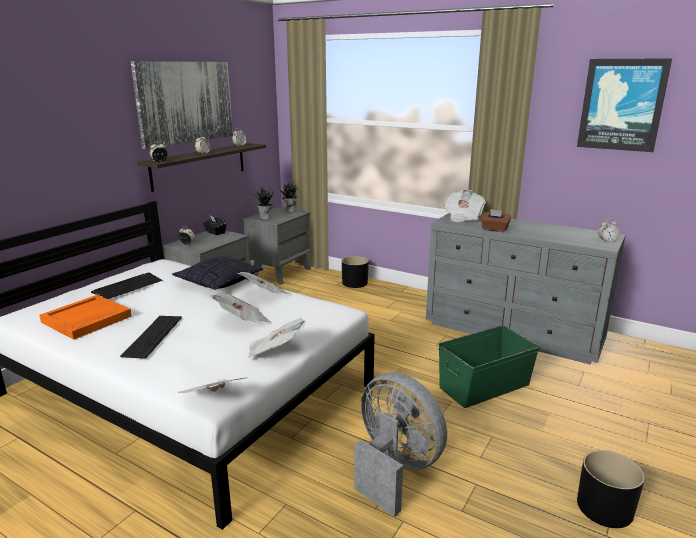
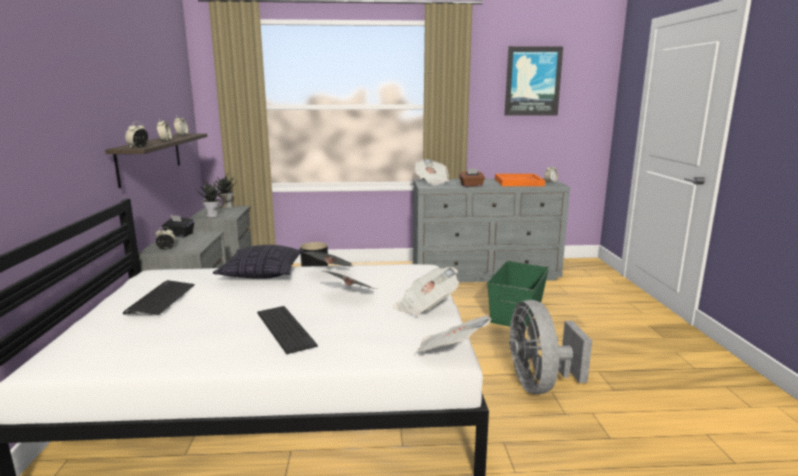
camera: 35 degrees left, 5 degrees down
orange tray [39,295,132,340] -> orange tray moved to [495,174,545,186]
picture [130,61,233,149] -> none
grey fan [354,372,447,517] -> grey fan turned 105 degrees counterclockwise [509,300,592,394]
black planter [577,450,645,528] -> none

